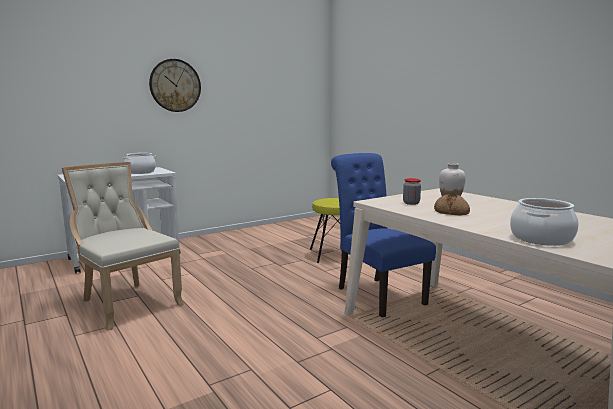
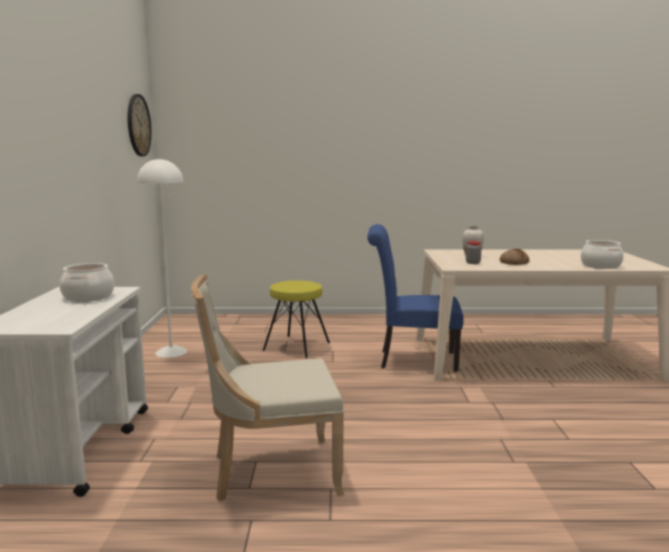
camera: 55 degrees left, 0 degrees up
wall clock [149,59,201,112] -> wall clock moved to [128,94,152,156]
none -> white floor lamp [137,158,187,358]

